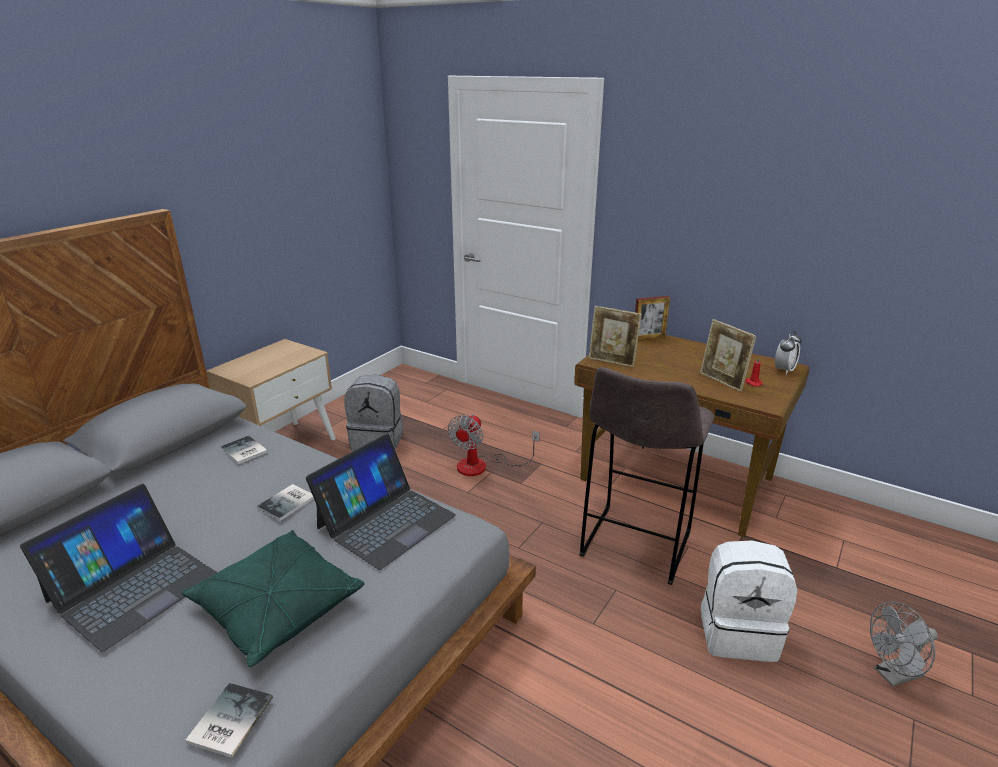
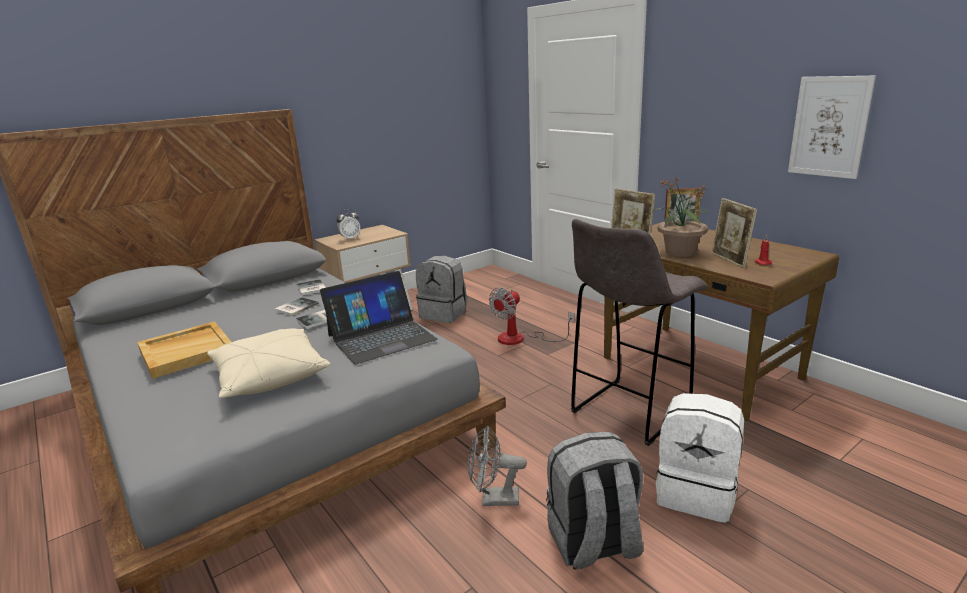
camera: 20 degrees right, 5 degrees down
laptop [20,484,218,652] -> beige tray [137,321,231,379]
green pillow [182,530,364,667] -> beige pillow [207,328,330,398]
book [185,683,273,758] -> book moved to [274,297,319,316]
alarm clock [775,331,802,375] -> alarm clock moved to [336,209,360,241]
grey fan [870,602,938,687] -> grey fan moved to [468,425,527,506]
none -> grey backpack [546,432,643,569]
none -> potted plant [652,178,708,257]
none -> picture [788,76,876,179]

